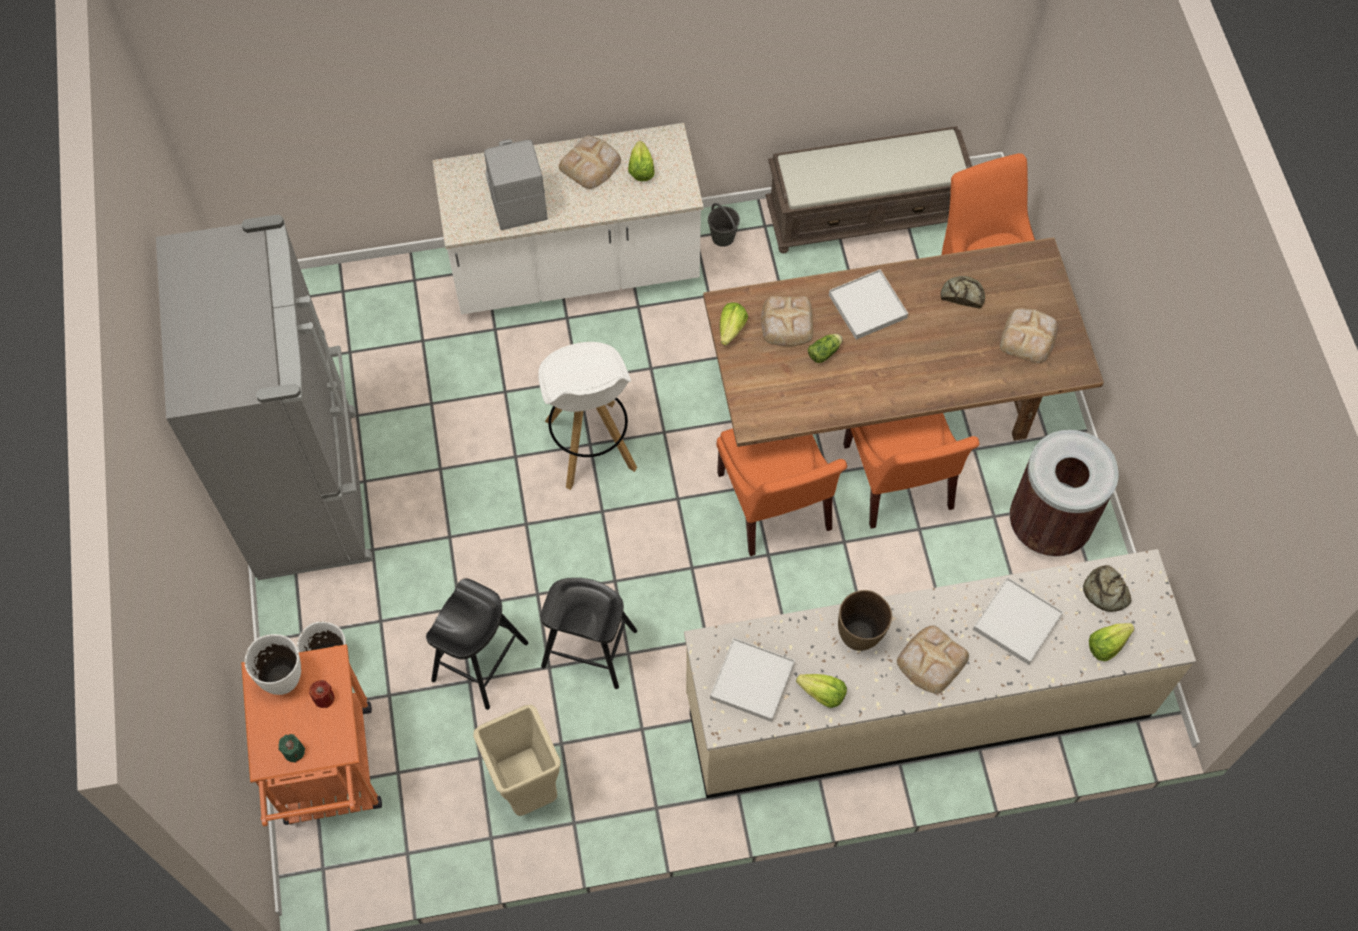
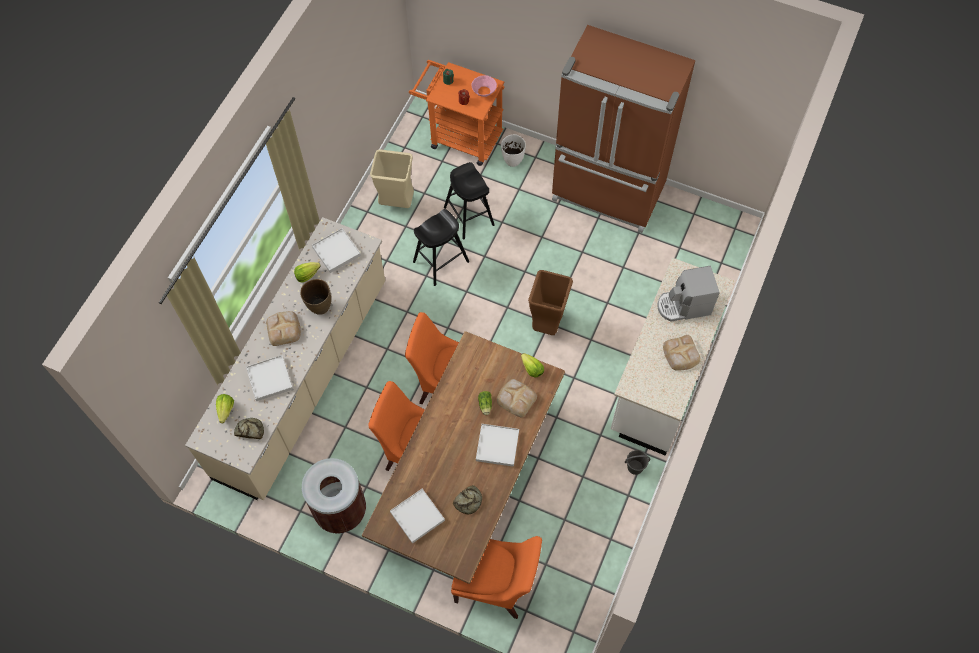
camera: 125 degrees right, 0 degrees up
grey fridge [156,214,373,580] -> brown fridge [552,25,695,233]
white vase [245,634,301,695] -> pink bowl [471,75,497,97]
coffee machine [484,139,548,230] -> coffee machine turned 150 degrees clockwise [658,266,720,322]
white stool [538,342,637,490] -> brown trash can [528,270,573,335]
lettuce [628,141,654,181] -> none
brown bench [765,126,972,253] -> none
bread [1000,308,1058,363] -> white tray [390,489,445,543]

